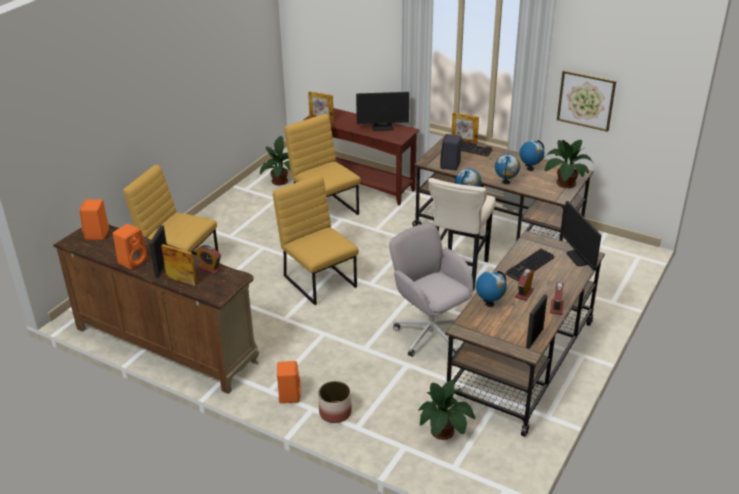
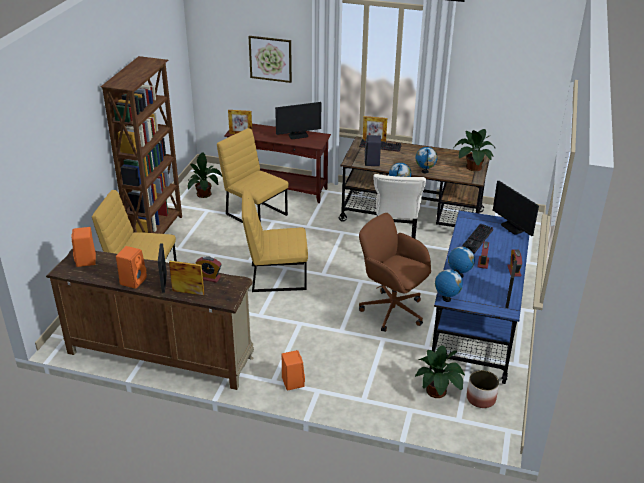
camera: 15 degrees left, 0 degrees up
yellow chair [273,175,359,305] -> yellow chair turned 45 degrees counterclockwise [242,190,308,292]
planter [318,381,352,423] -> planter moved to [467,370,499,408]
grey office chair [389,223,473,357] -> brown office chair [359,213,431,332]
brown desk [445,231,605,437] -> blue desk [430,211,529,384]
globe [519,140,544,171] -> globe moved to [435,269,463,302]
picture [557,70,616,132] -> picture moved to [249,36,292,83]
none -> brown bookcase [101,56,182,234]

